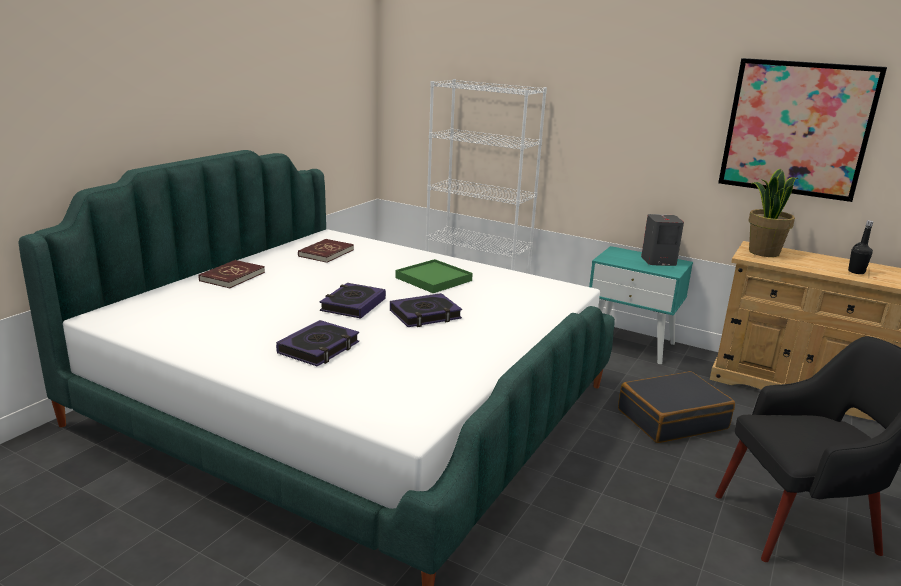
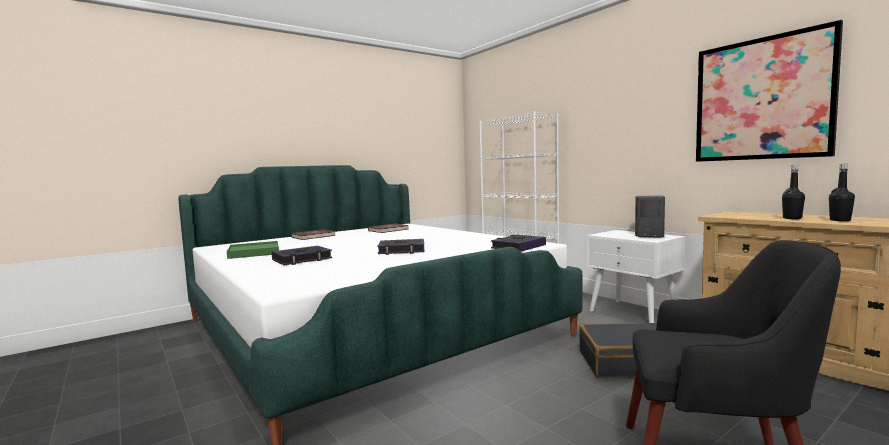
camera: 25 degrees right, 15 degrees down
book [320,283,386,319] -> book moved to [491,235,546,252]
green tray [395,259,473,293] -> green tray moved to [227,241,279,259]
turquoise nightstand [589,246,693,364] -> white nightstand [587,230,685,323]
potted plant [748,169,798,257] -> none
none -> black bottle [782,165,805,219]

